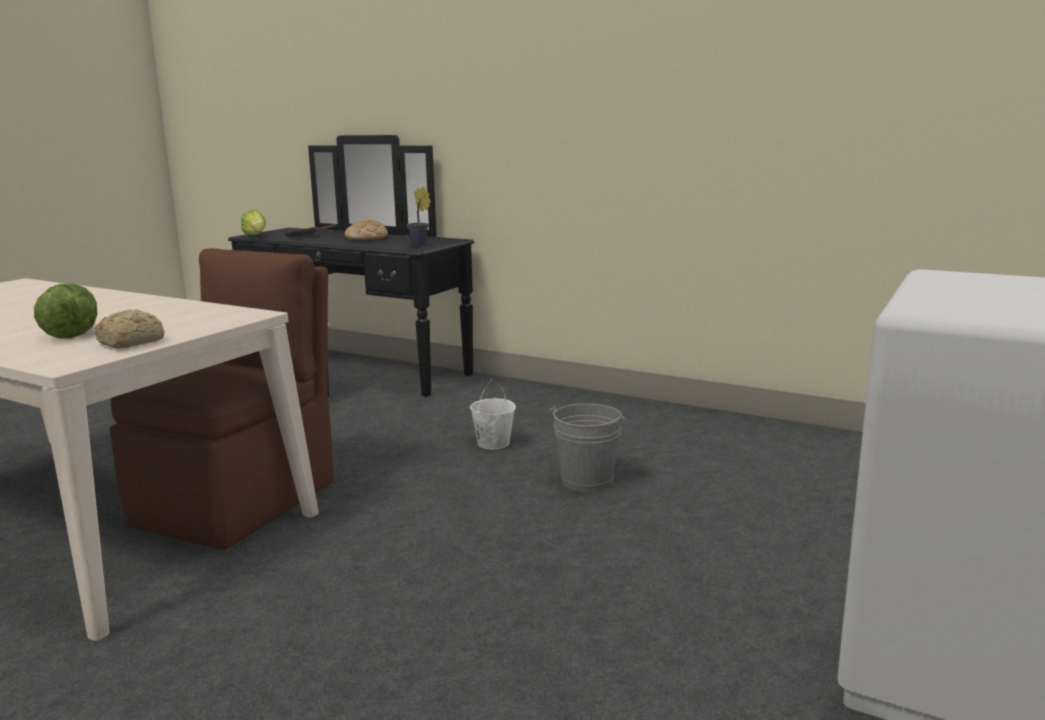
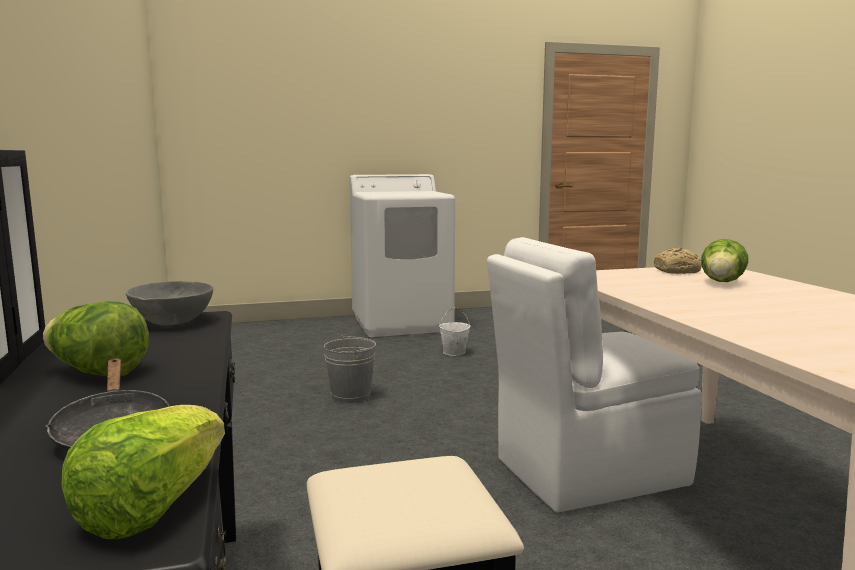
camera: 135 degrees left, 5 degrees down
brown chair [110,248,334,550] -> white chair [487,237,702,513]
bread [345,220,388,240] -> lettuce [43,301,149,376]
potted plant [407,186,431,247] -> grey bowl [126,281,213,325]
white bucket [470,379,516,449] -> white bucket moved to [439,307,470,356]

